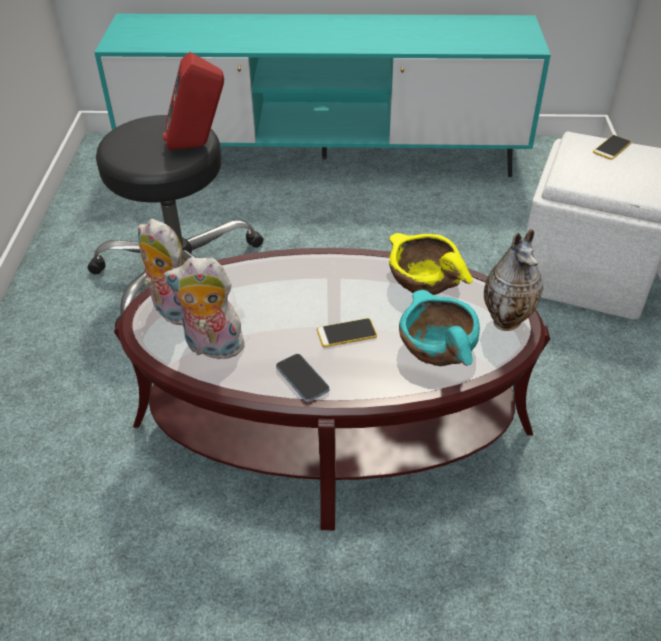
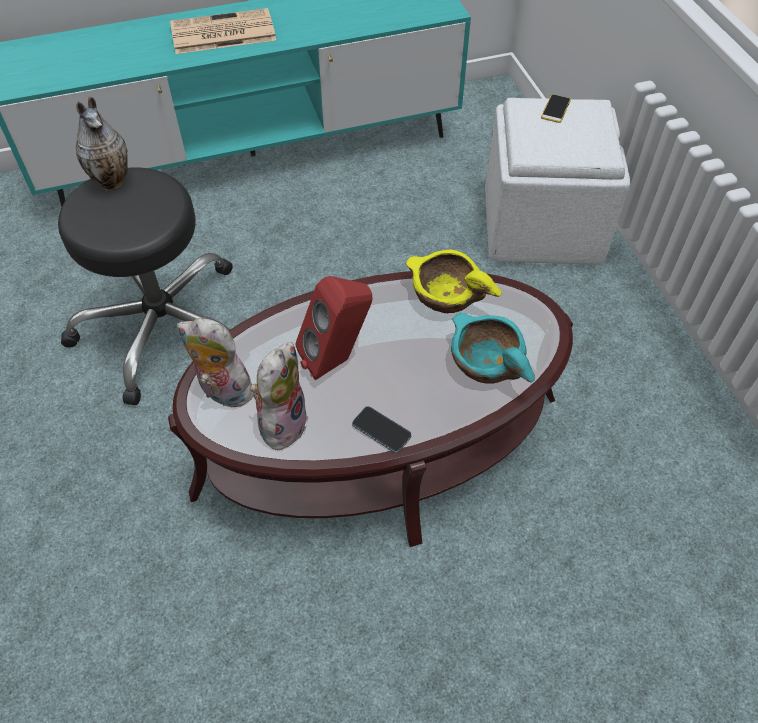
camera: 20 degrees left, 10 degrees up
red speaker [163,52,224,150] -> red speaker moved to [295,276,372,380]
plush toy [164,257,245,360] -> plush toy turned 120 degrees clockwise [250,342,309,450]
phone [317,318,377,347] -> none
vase [484,229,543,331] -> vase moved to [76,97,128,191]
none -> newspaper [170,8,276,54]

